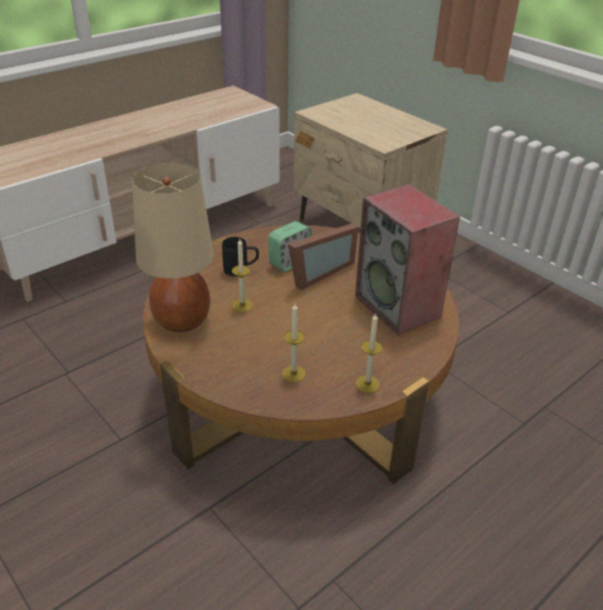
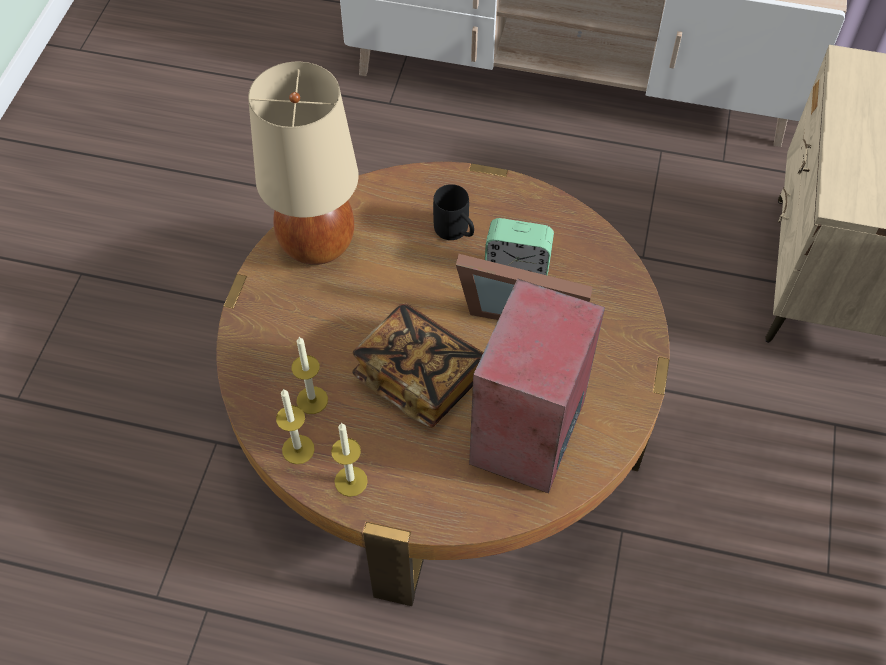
camera: 55 degrees right, 20 degrees up
candle [232,239,253,312] -> candle moved to [276,389,315,464]
none -> book [352,303,483,428]

